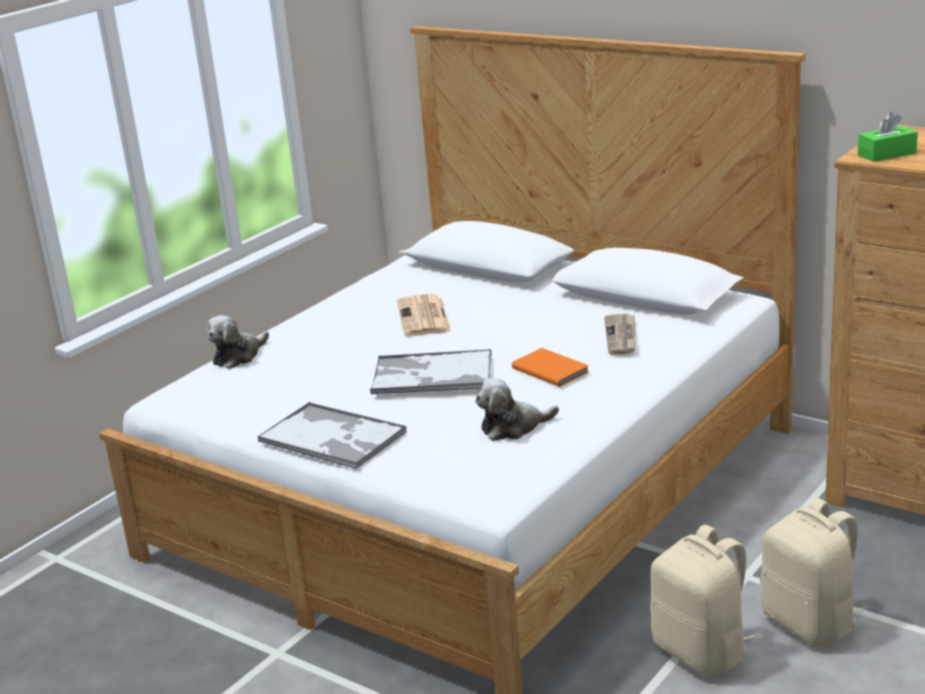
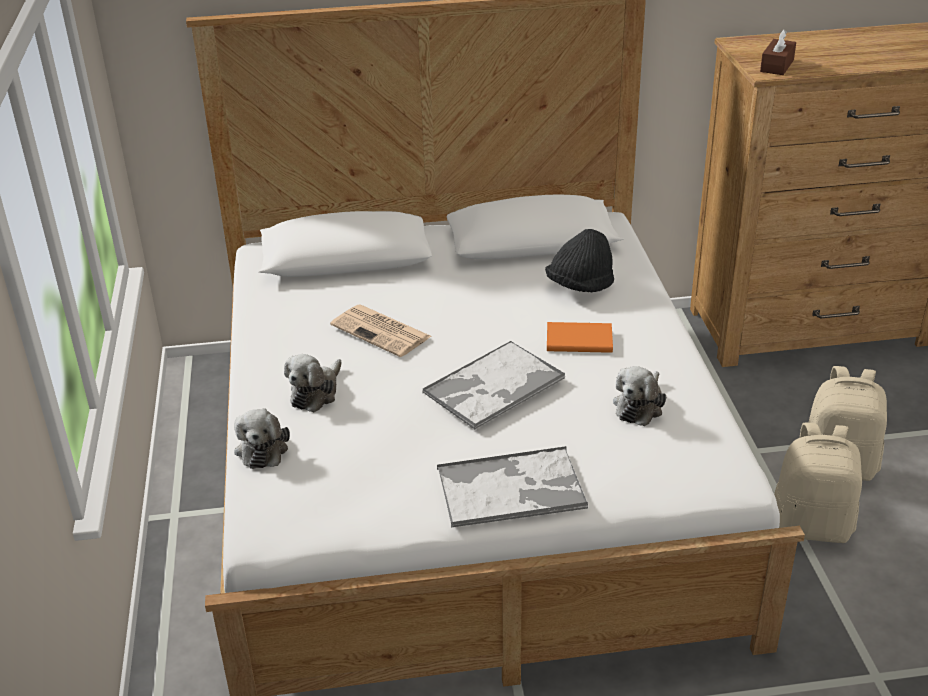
camera: 45 degrees left, 10 degrees up
newspaper [604,314,636,355] -> black hat [545,229,614,292]
green tissue box [858,112,918,162] -> brown tissue box [760,29,796,75]
none -> plush toy [284,354,342,412]

